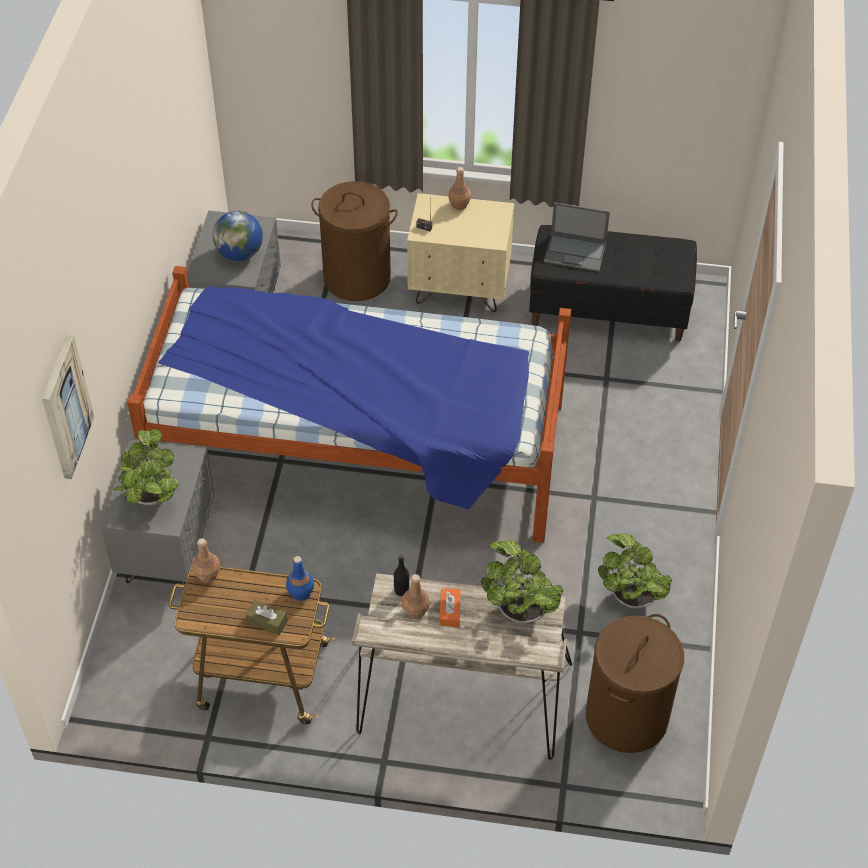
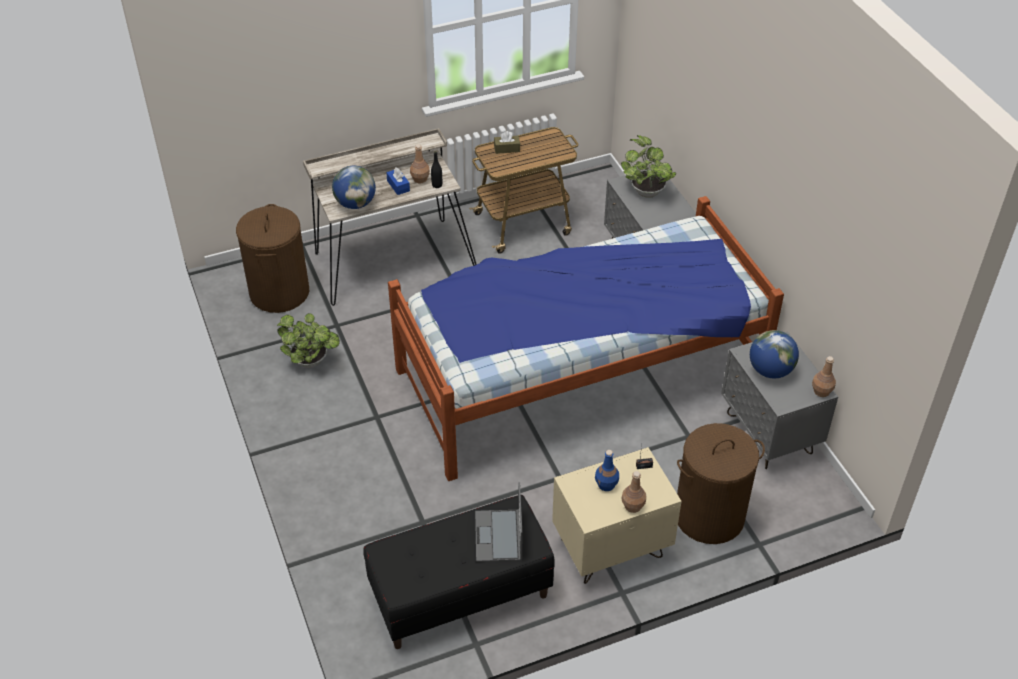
camera: 150 degrees right, 5 degrees down
picture [42,335,94,479] -> none
brown bottle [192,538,220,583] -> brown bottle moved to [812,356,836,397]
blue bottle [286,556,314,601] -> blue bottle moved to [595,450,619,491]
orange tissue box [440,589,461,628] -> blue tissue box [386,167,410,195]
potted plant [481,540,563,623] -> globe [332,166,376,209]
laptop [544,202,610,272] -> laptop turned 75 degrees counterclockwise [475,482,523,562]

